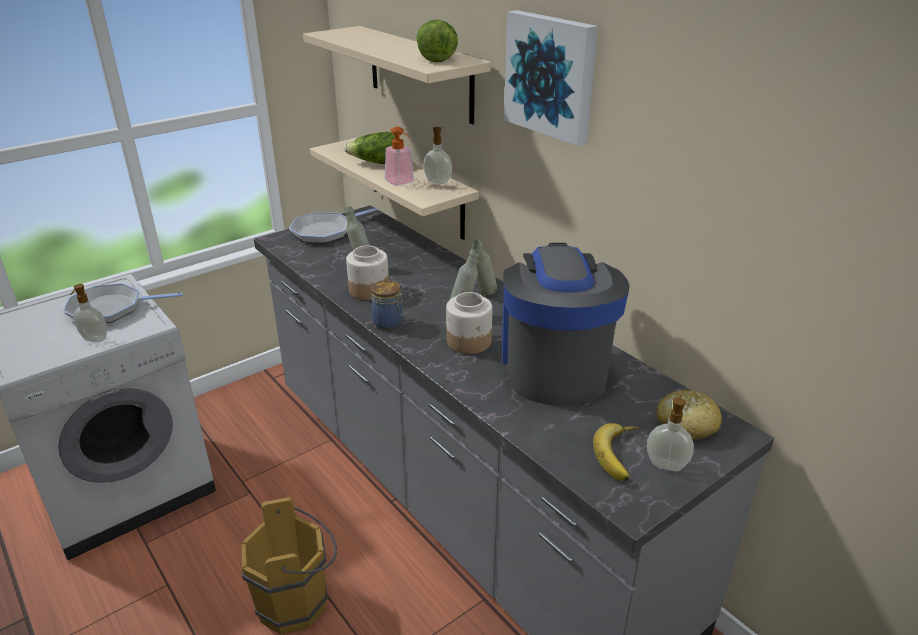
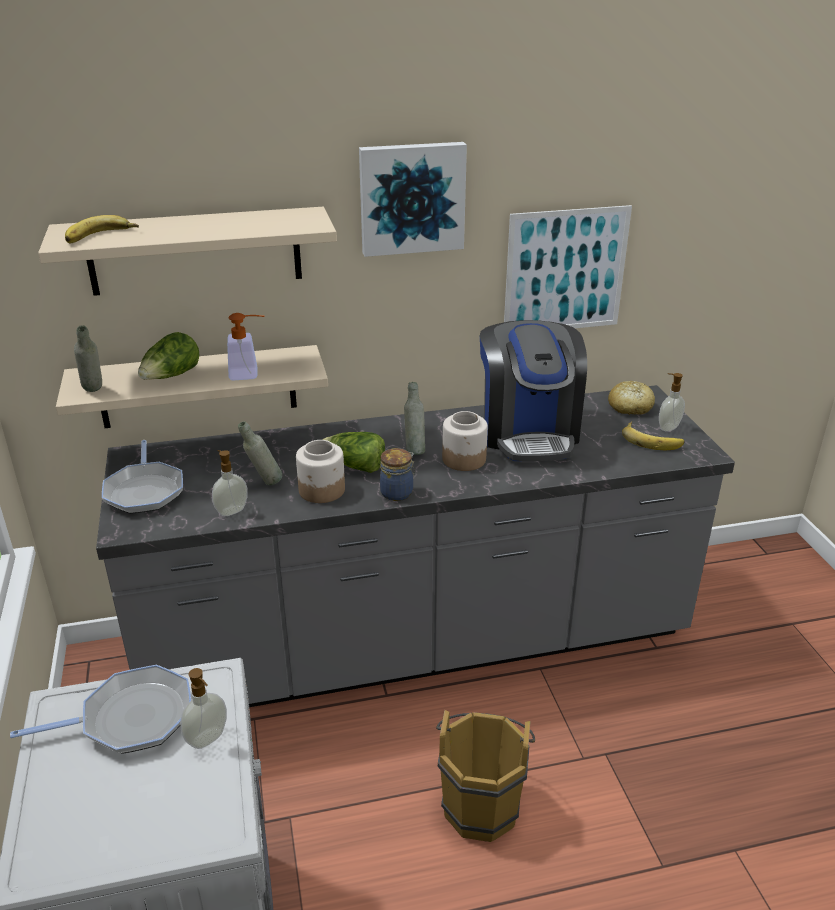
camera: 65 degrees left, 0 degrees up
frying pan [63,283,183,323] -> frying pan turned 120 degrees counterclockwise [10,665,191,754]
lettuce [416,19,458,62] -> lettuce moved to [322,432,385,473]
soap dispenser [423,127,452,184] -> soap dispenser moved to [212,450,248,516]
grey bottle [472,239,497,296] -> grey bottle moved to [74,325,102,392]
coffee machine [502,243,630,406] -> coffee machine turned 120 degrees counterclockwise [480,320,587,461]
none -> banana [65,215,139,244]
none -> picture [504,205,632,328]

